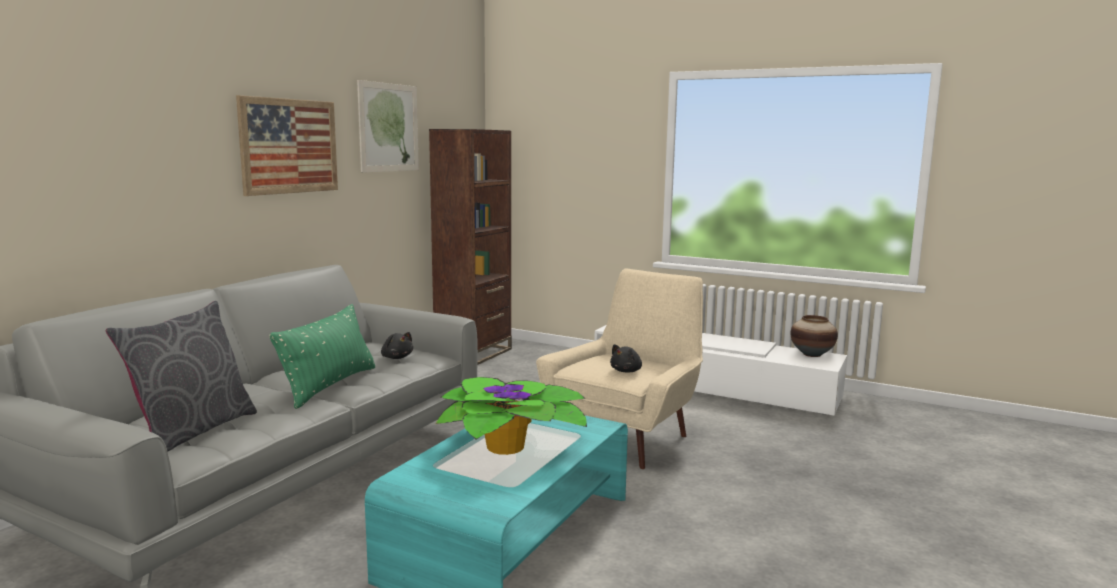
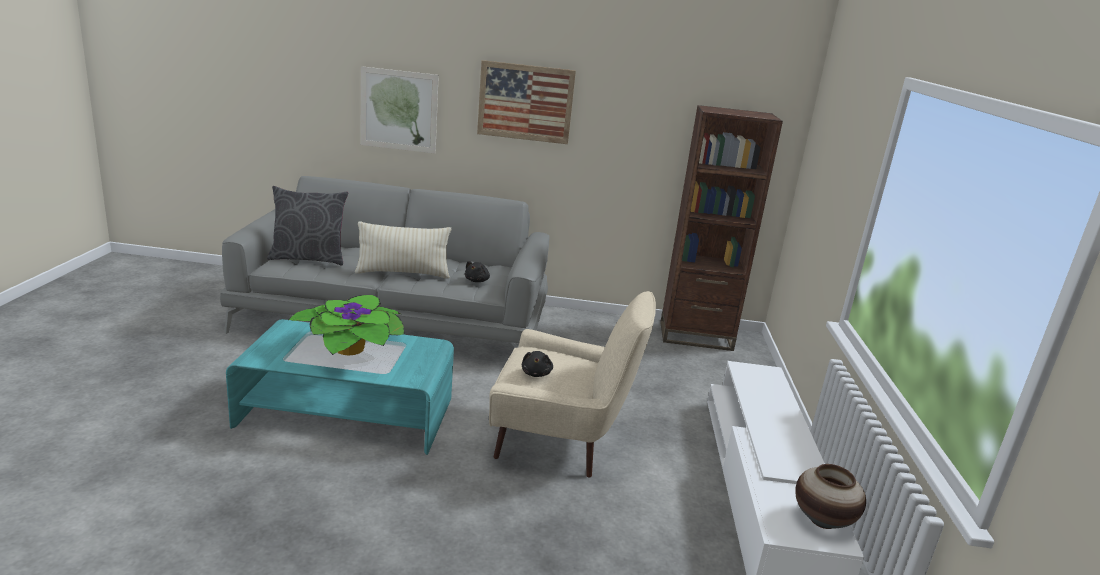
camera: 65 degrees right, 10 degrees up
green pillow [269,304,375,409] -> beige pillow [355,221,451,278]
picture [357,80,419,173] -> picture moved to [361,66,439,153]
black plush toy [610,344,642,373] -> black plush toy turned 105 degrees counterclockwise [522,351,553,377]

